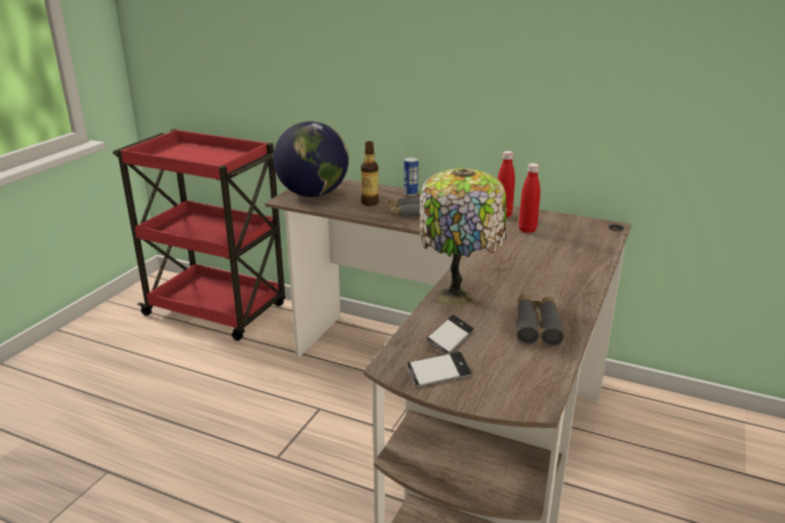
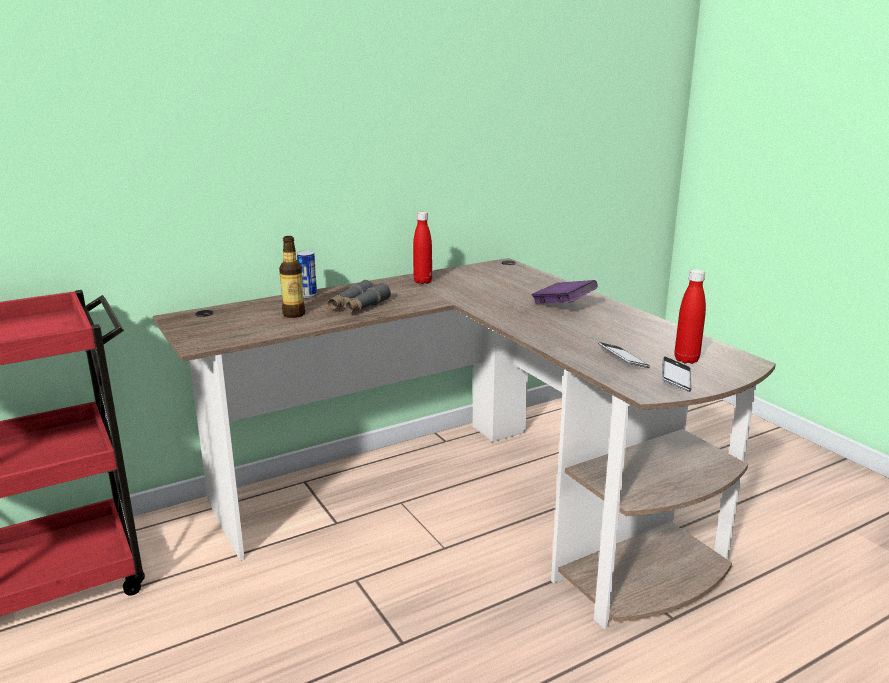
camera: 55 degrees left, 5 degrees down
globe [273,121,349,197] -> none
table lamp [419,168,506,306] -> none
grey binoculars [516,295,565,346] -> none
red bottle [519,163,540,233] -> red bottle moved to [674,269,706,364]
none -> purple book [532,280,598,304]

